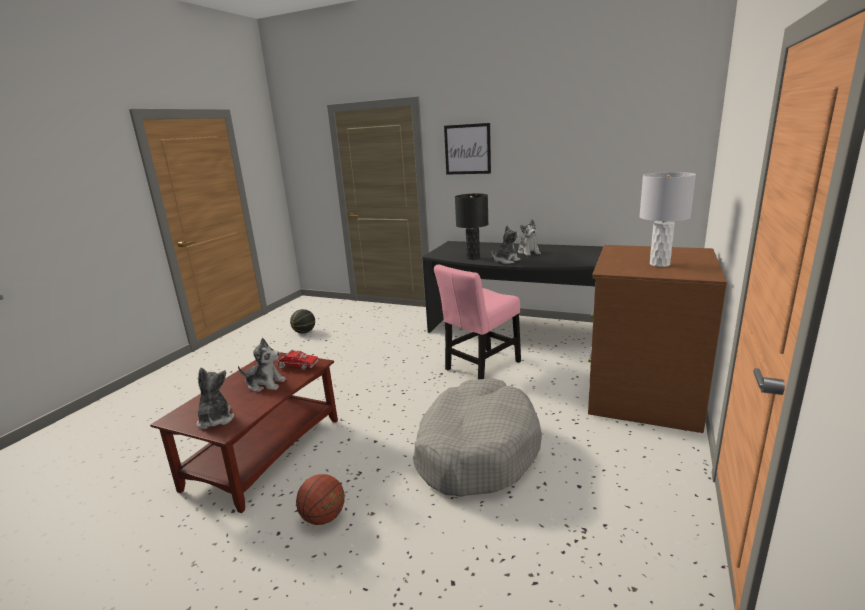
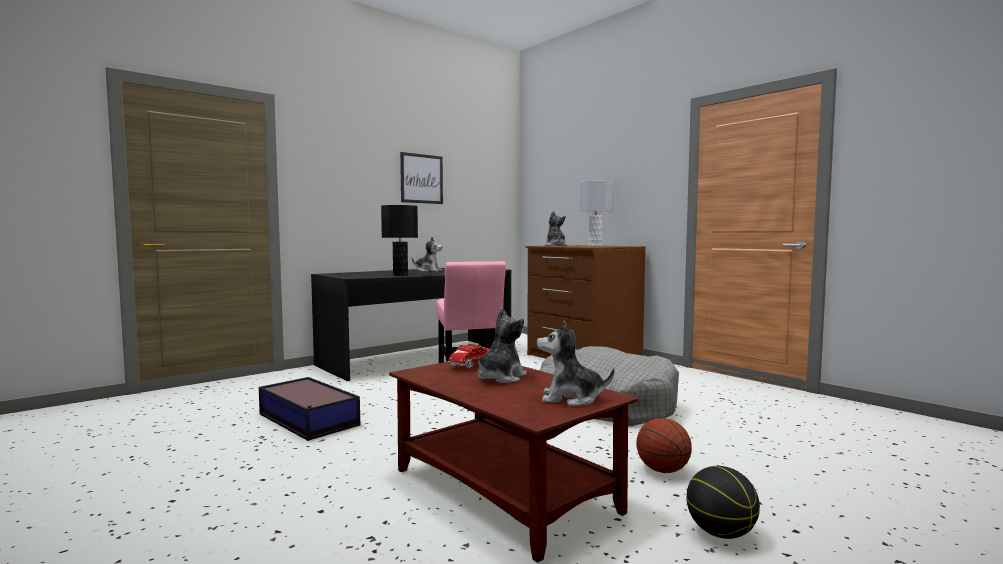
camera: 65 degrees left, 15 degrees down
basketball [290,309,315,334] -> basketball moved to [686,466,760,539]
picture [444,123,491,175] -> picture moved to [400,152,443,204]
plush toy [492,225,521,264] -> plush toy moved to [545,211,567,246]
none -> storage box [259,377,360,441]

